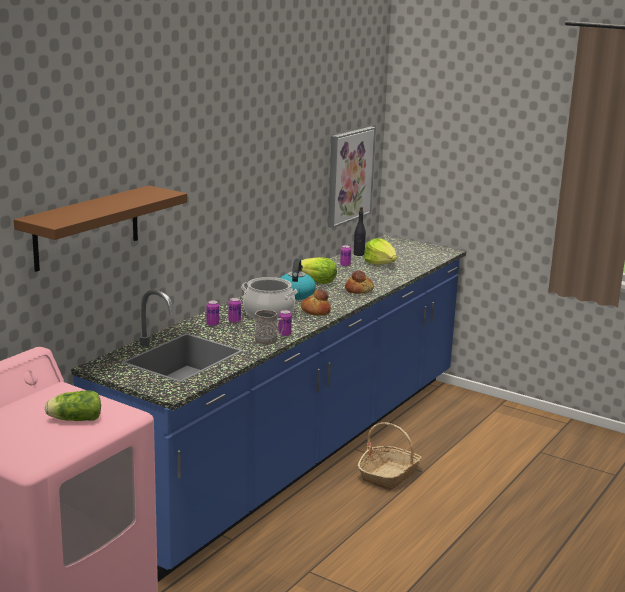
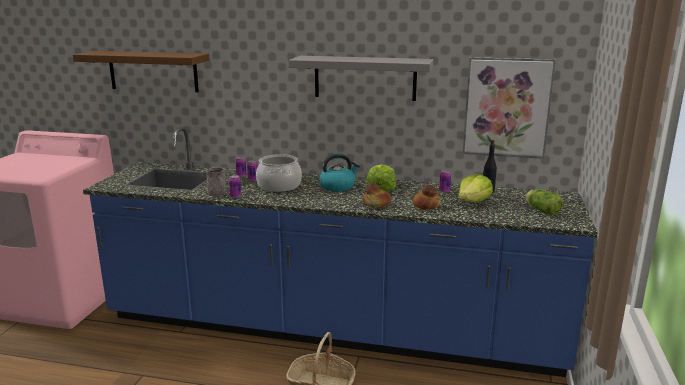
camera: 70 degrees right, 0 degrees up
lettuce [45,390,101,421] -> lettuce moved to [525,190,563,216]
bread [301,290,331,316] -> bread moved to [413,185,441,210]
none -> grey shelf [288,56,434,101]

